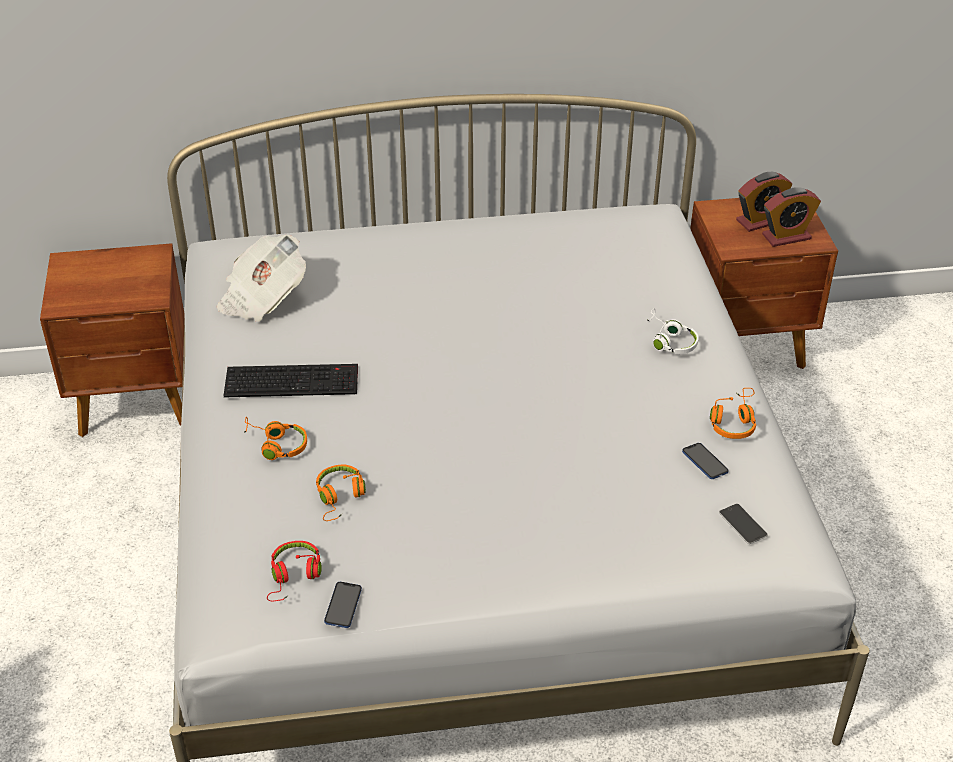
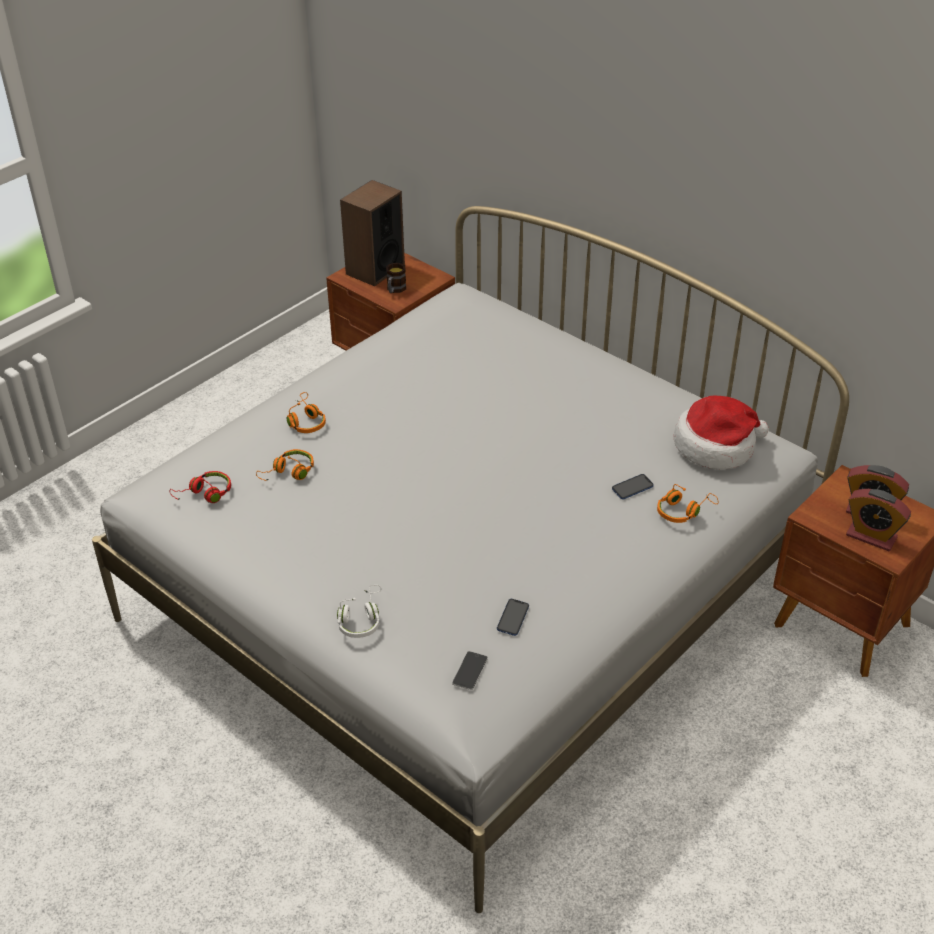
camera: 50 degrees right, 0 degrees up
newspaper [217,235,306,322] -> none
keyboard [223,364,358,397] -> none
phone [324,582,362,628] -> phone moved to [612,474,654,499]
white headphones [647,308,699,354] -> white headphones moved to [337,585,381,638]
orange headphones [710,388,756,439] -> orange headphones moved to [657,484,718,523]
none -> speaker [340,180,405,286]
none -> mug [386,263,406,293]
none -> hat [674,395,769,470]

